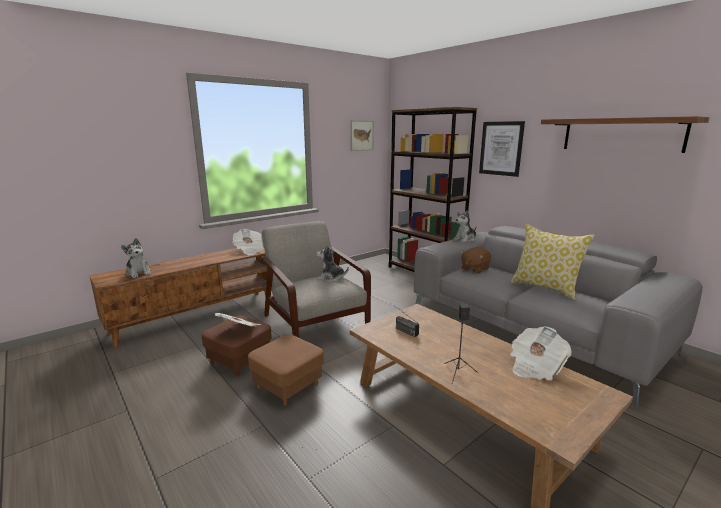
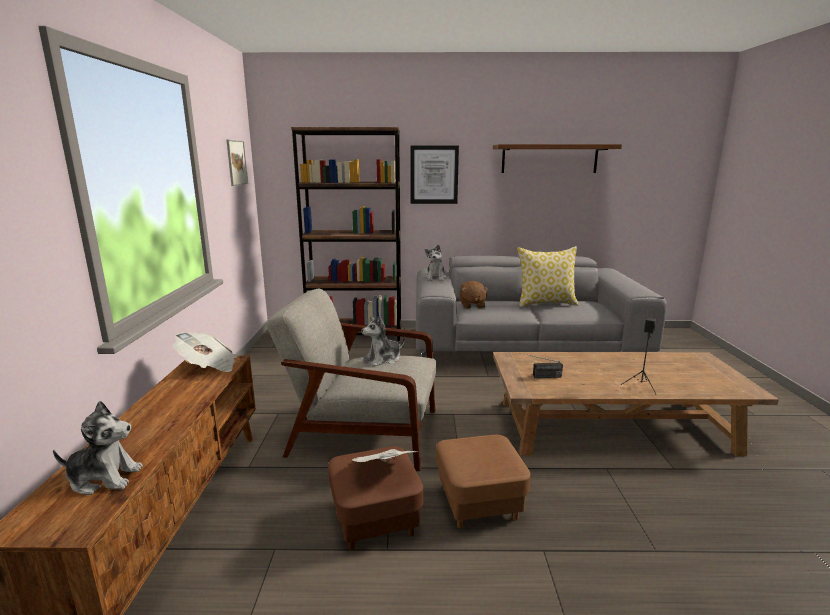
camera: 50 degrees left, 0 degrees up
newspaper [510,327,572,381] -> none

